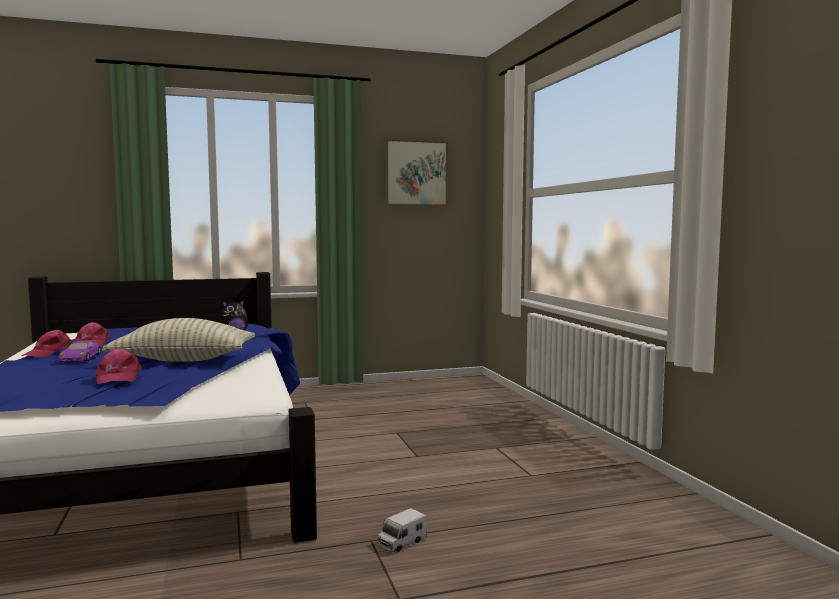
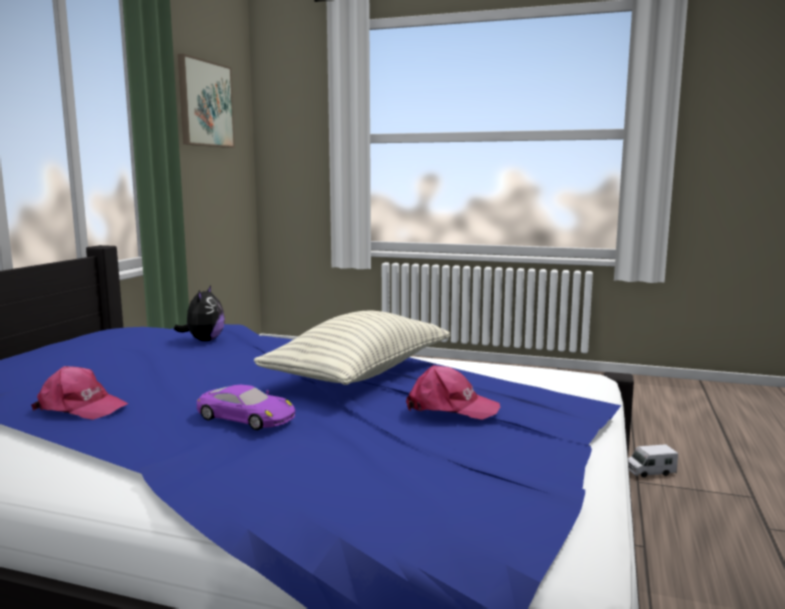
camera: 55 degrees left, 5 degrees up
pink cap [22,329,72,358] -> none
toy truck [377,508,427,552] -> toy truck turned 90 degrees clockwise [628,444,678,478]

